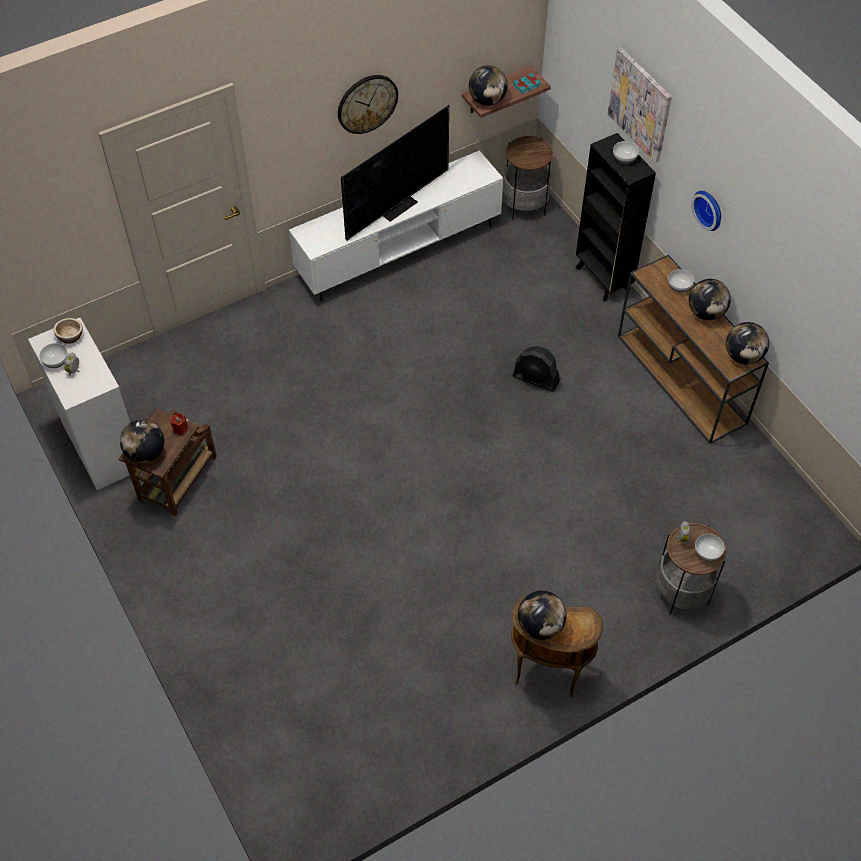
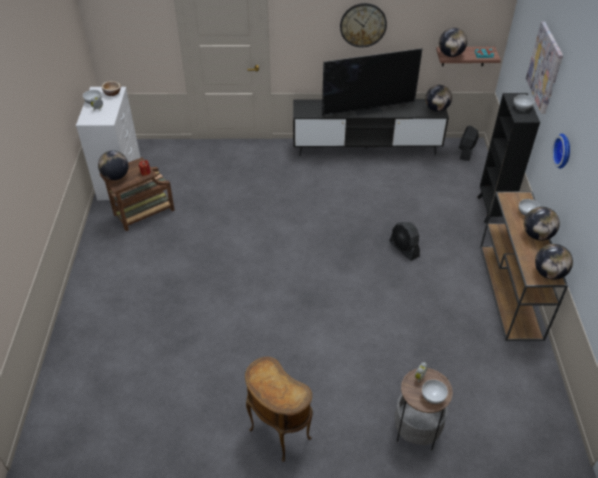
camera: 30 degrees right, 10 degrees down
white tv stand [289,151,503,301] -> black tv stand [293,99,449,156]
side table [503,136,553,221] -> black fan [459,126,479,161]
globe [518,591,567,640] -> globe moved to [425,85,452,112]

